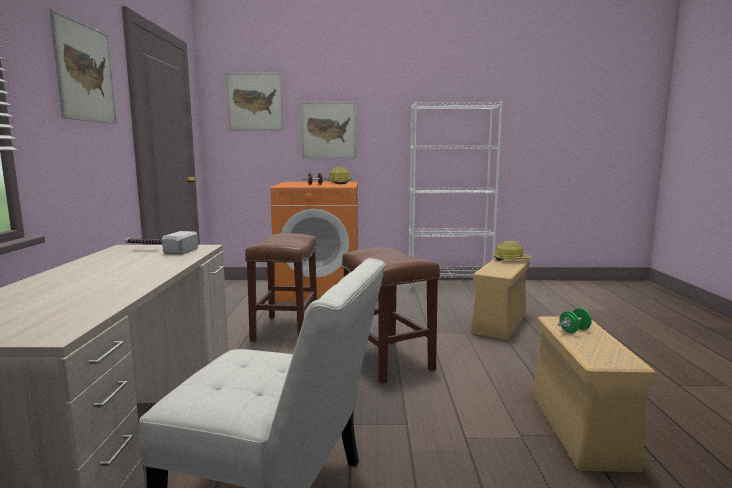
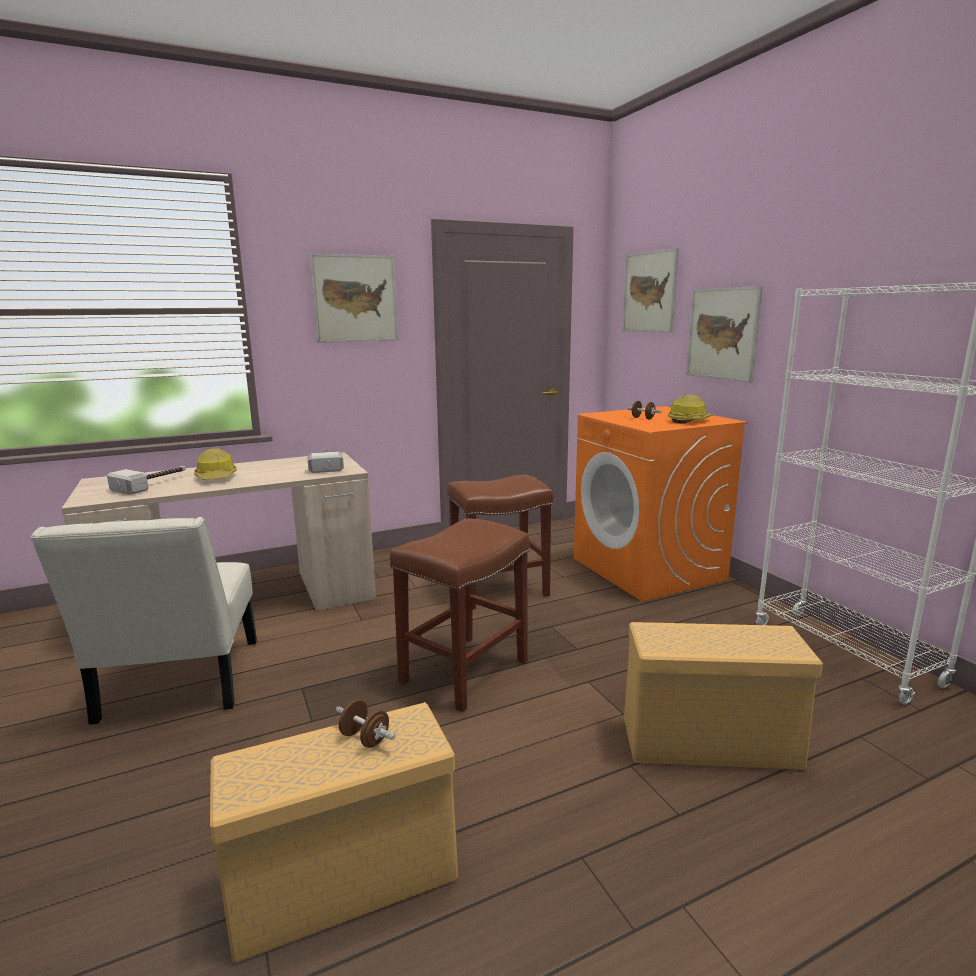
camera: 65 degrees right, 5 degrees up
hard hat [494,241,532,261] -> hard hat moved to [194,448,237,480]
green dumbbell [558,308,592,333] -> brown dumbbell [336,699,395,748]
none -> hammer [107,466,185,495]

